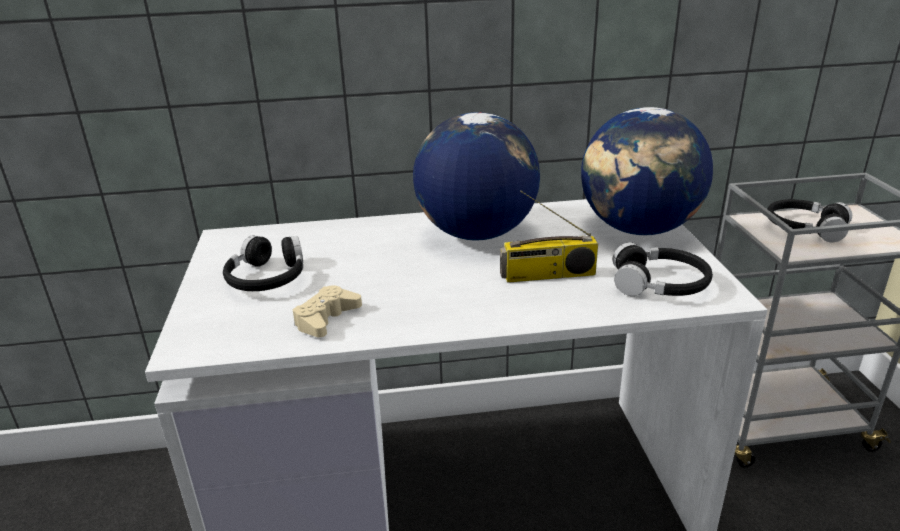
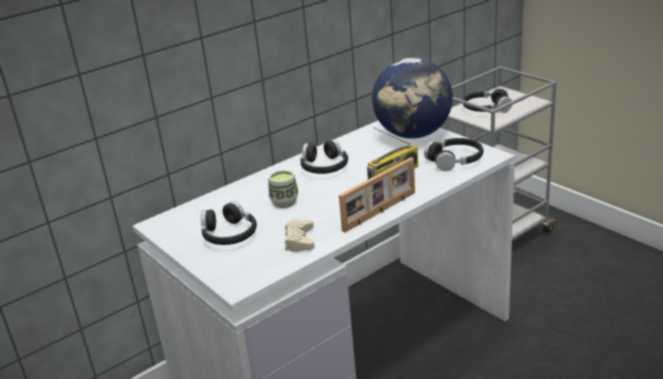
camera: 30 degrees left, 0 degrees up
globe [413,112,540,240] -> black headphones [300,139,348,174]
none -> cup [268,170,299,208]
none -> picture frame [339,157,415,233]

